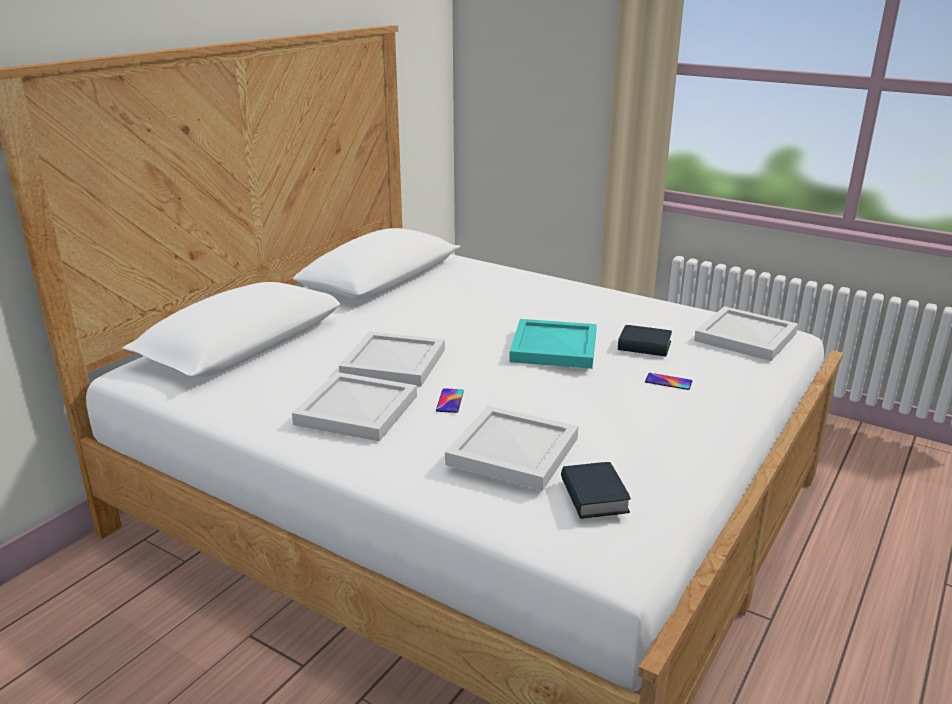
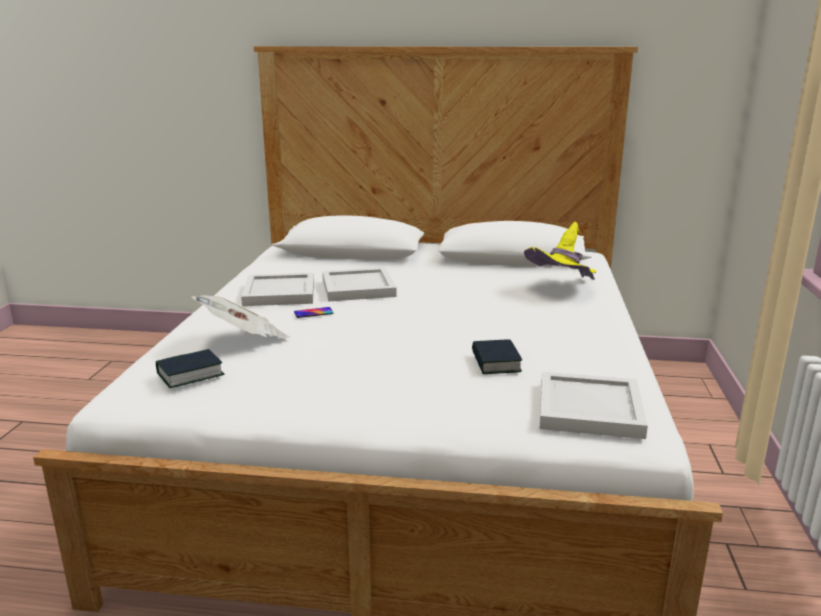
camera: 65 degrees right, 5 degrees down
white tray [445,406,578,491] -> newspaper [191,295,290,338]
turquoise tray [509,319,597,369] -> none
phone [645,373,692,390] -> none
none -> yellow hat [524,222,597,280]

